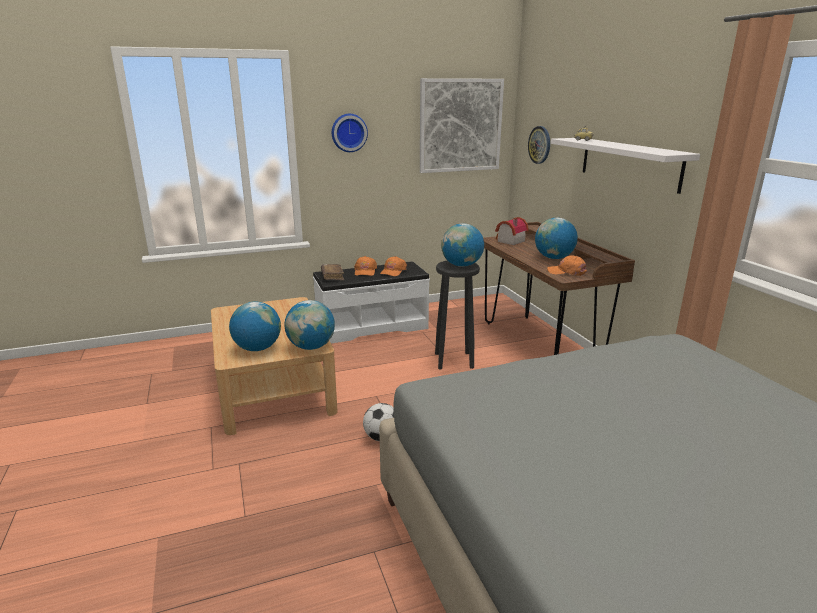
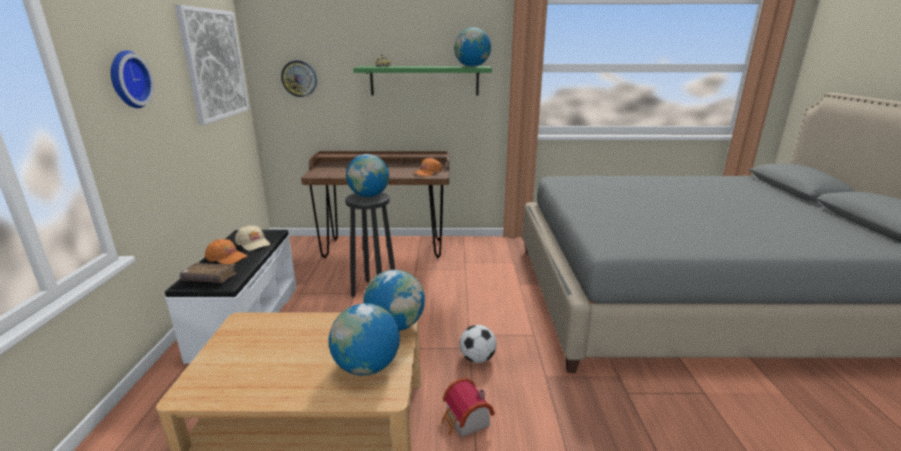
camera: 70 degrees left, 0 degrees up
orange cap [380,256,407,276] -> beige cap [235,225,270,251]
toy house [495,217,529,245] -> toy house moved to [442,378,495,437]
globe [535,218,578,259] -> globe moved to [454,27,491,67]
white shelf [551,138,700,194] -> green shelf [353,66,492,95]

